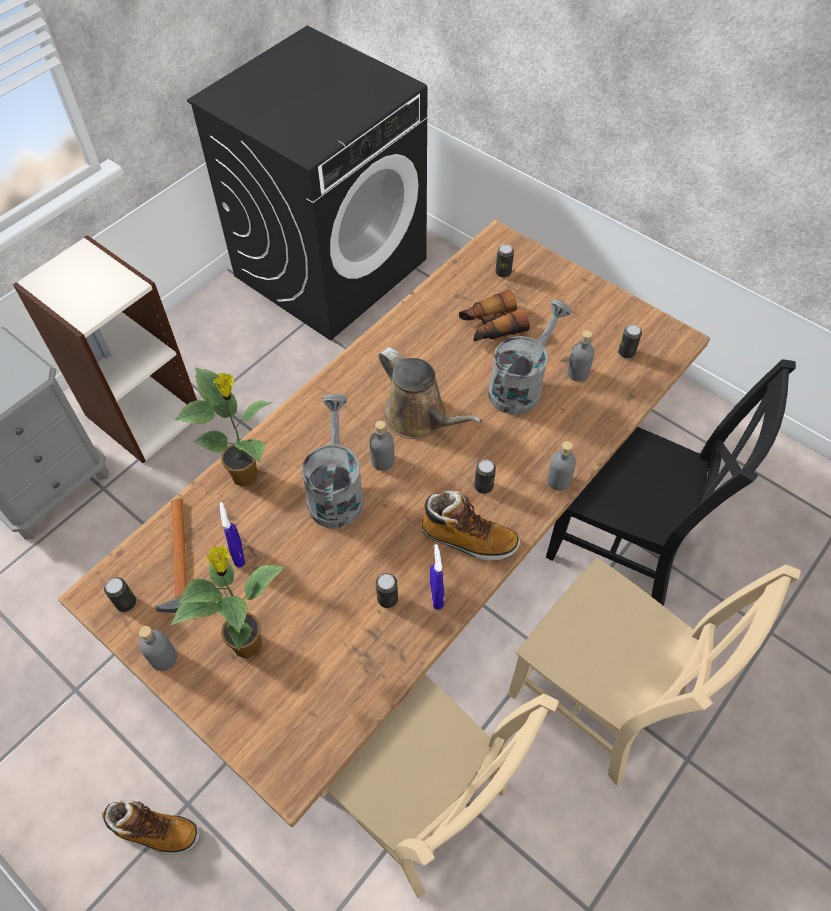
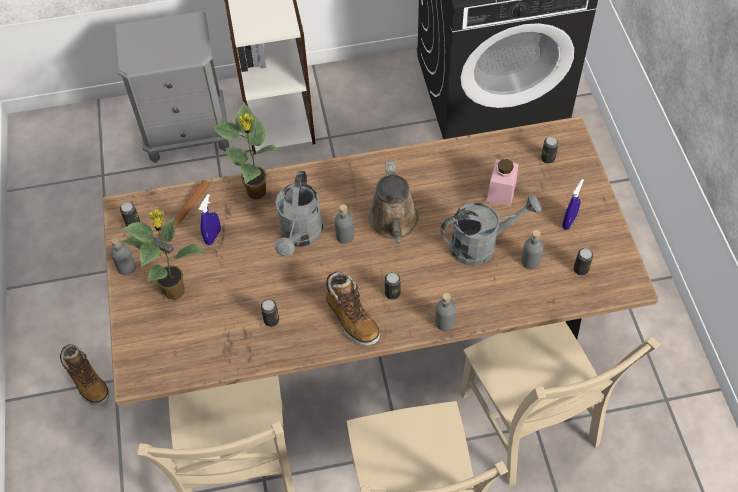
camera: 40 degrees right, 0 degrees up
grey watering can [302,394,364,529] -> grey watering can turned 150 degrees clockwise [275,171,323,257]
blue spray bottle [430,544,444,610] -> blue spray bottle moved to [562,179,584,230]
binoculars [459,289,530,341] -> pink jar [487,159,519,206]
black chair [546,359,796,606] -> beige chair [460,321,661,486]

